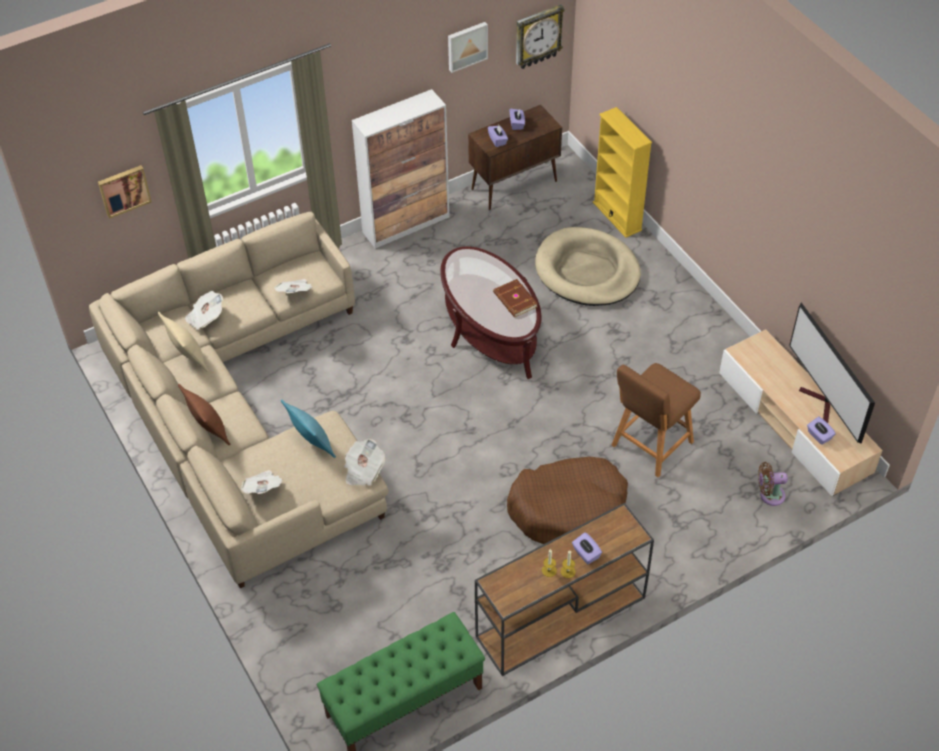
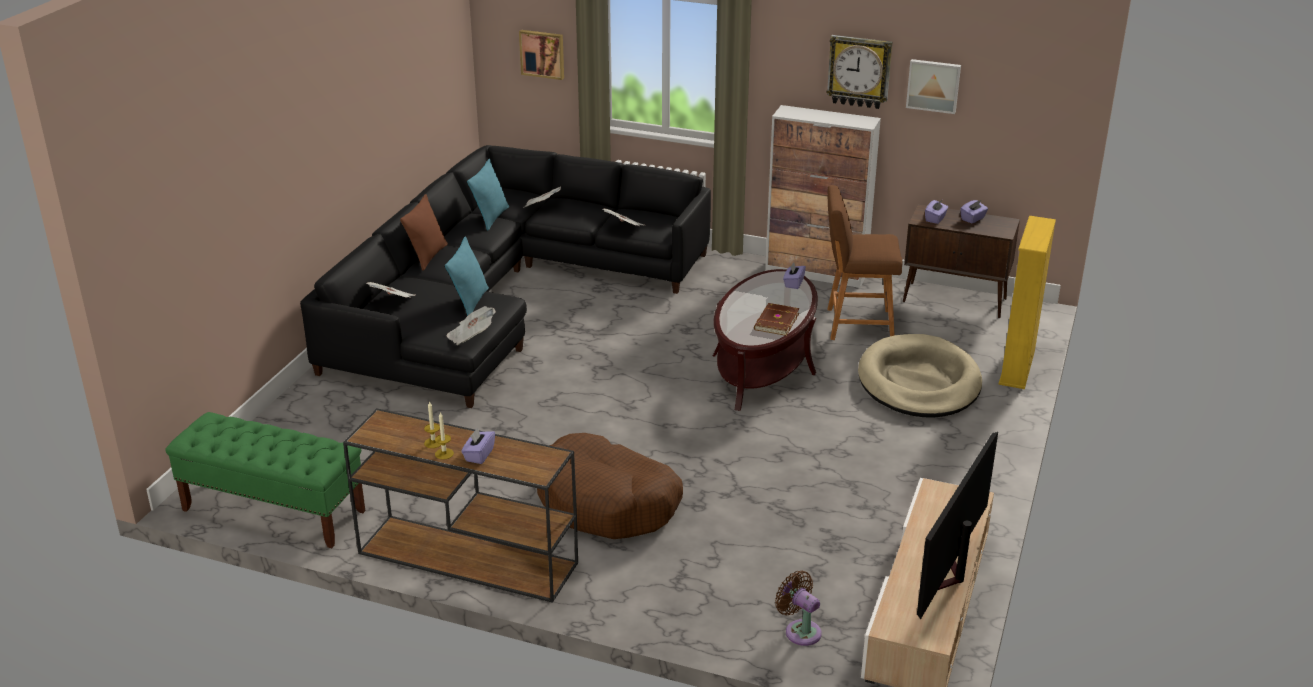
camera: 50 degrees right, 20 degrees down
beige sofa [89,212,388,588] -> black sofa [300,145,711,408]
beige pillow [158,312,209,372] -> turquoise pillow [467,159,509,231]
wall clock [516,4,565,69] -> wall clock moved to [826,35,892,109]
brown stool [612,363,701,477] -> brown stool moved to [827,185,903,340]
purple tissue box [807,416,836,445] -> purple tissue box moved to [783,262,806,289]

